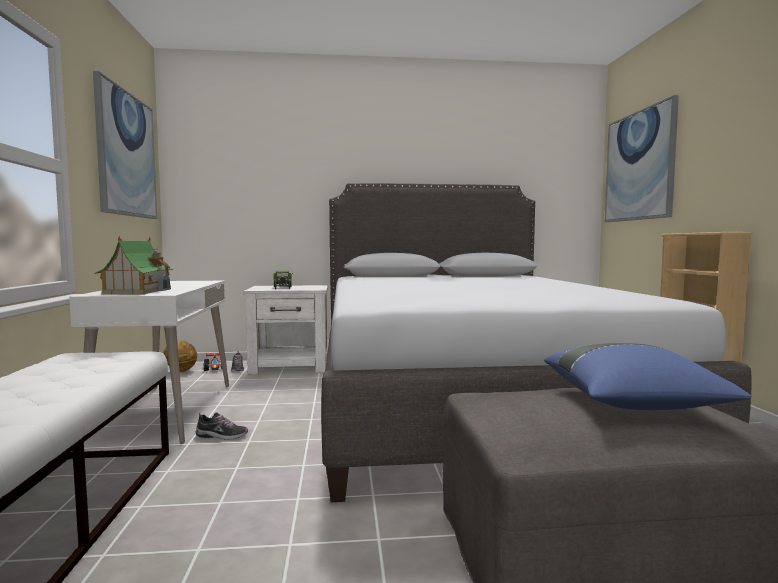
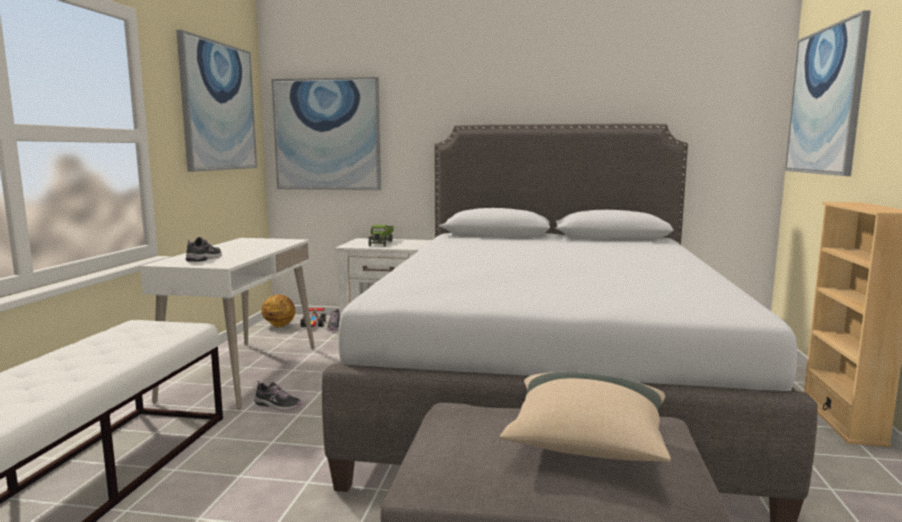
camera: 15 degrees right, 5 degrees up
toy house [94,236,174,295] -> shoe [186,237,222,262]
blue pillow [544,343,751,410] -> beige pillow [500,372,671,462]
none -> picture [272,77,381,190]

